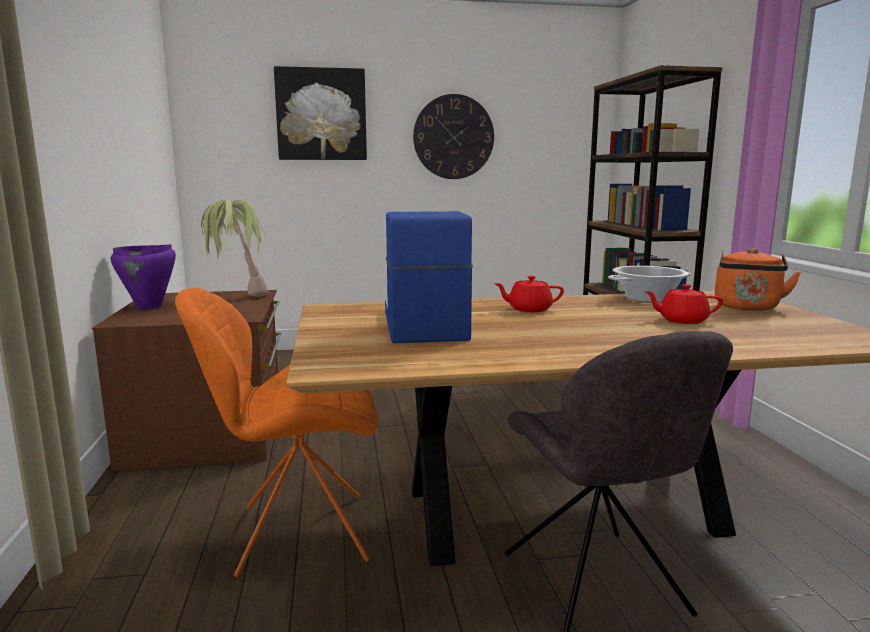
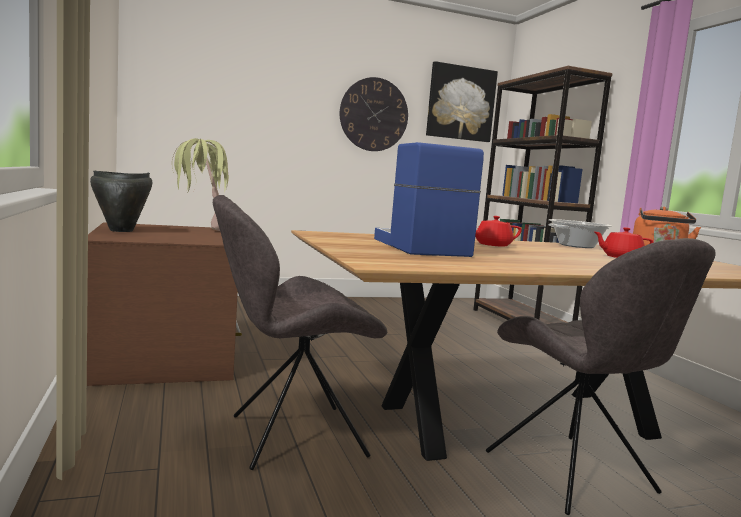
camera: 10 degrees left, 5 degrees down
purple cooking pot [111,244,176,309] -> black cooking pot [90,170,152,232]
orange chair [175,288,378,577] -> grey chair [213,195,387,470]
picture [274,66,367,160] -> picture moved to [426,61,498,142]

